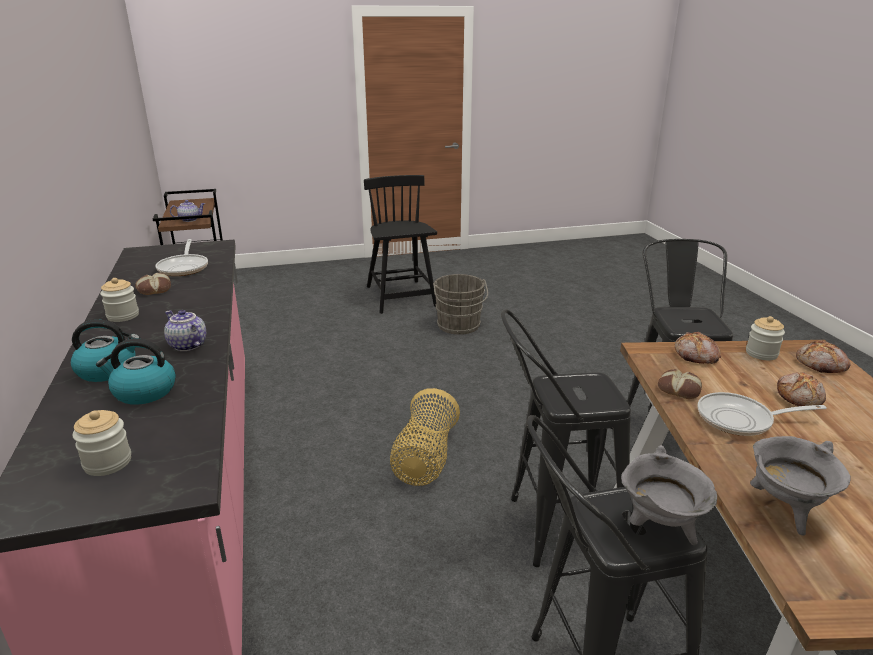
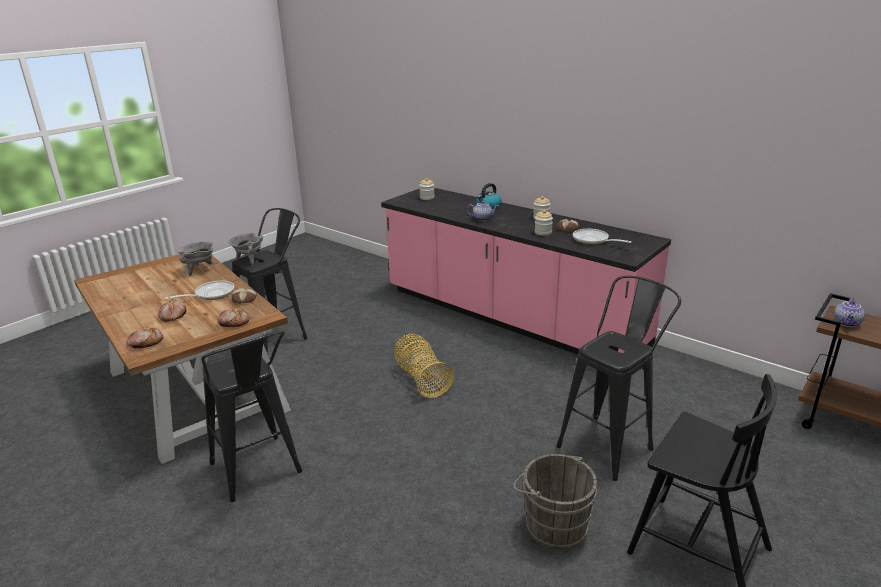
camera: 145 degrees right, 0 degrees up
kettle [96,339,176,405] -> none
black stool [501,309,631,567] -> black stool moved to [557,276,681,481]
jar [746,316,785,360] -> jar moved to [534,210,553,236]

